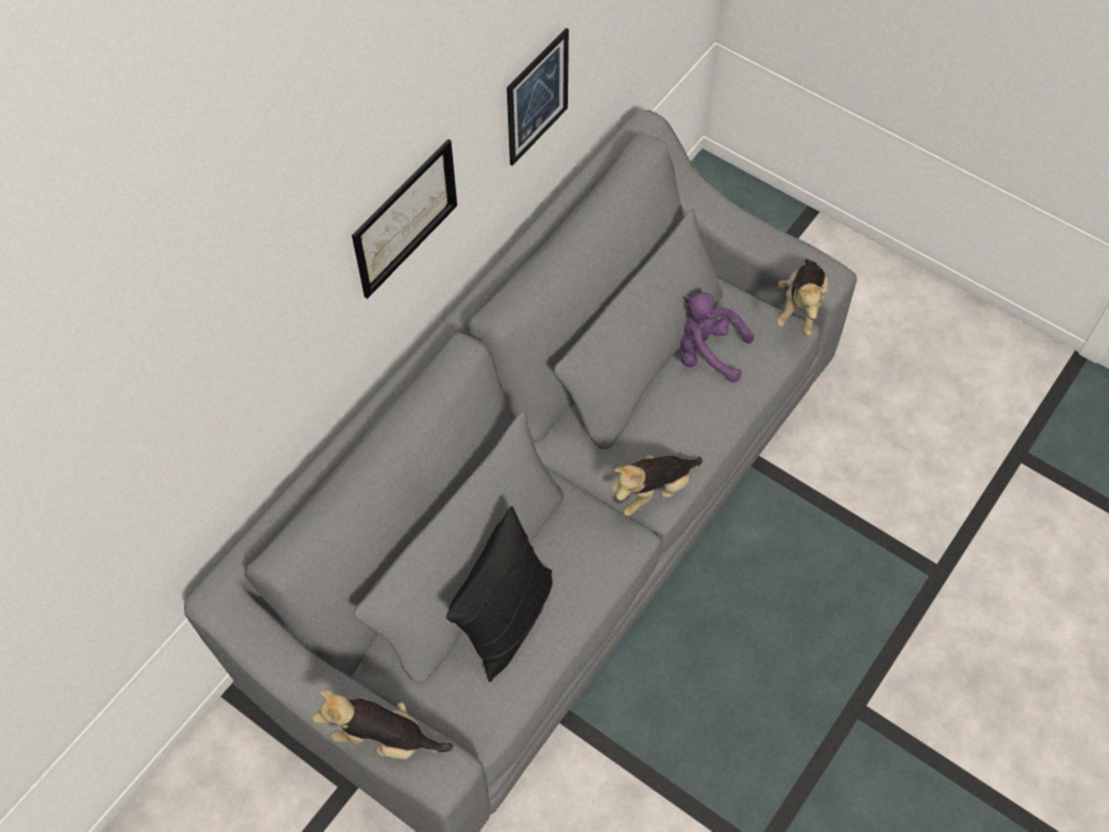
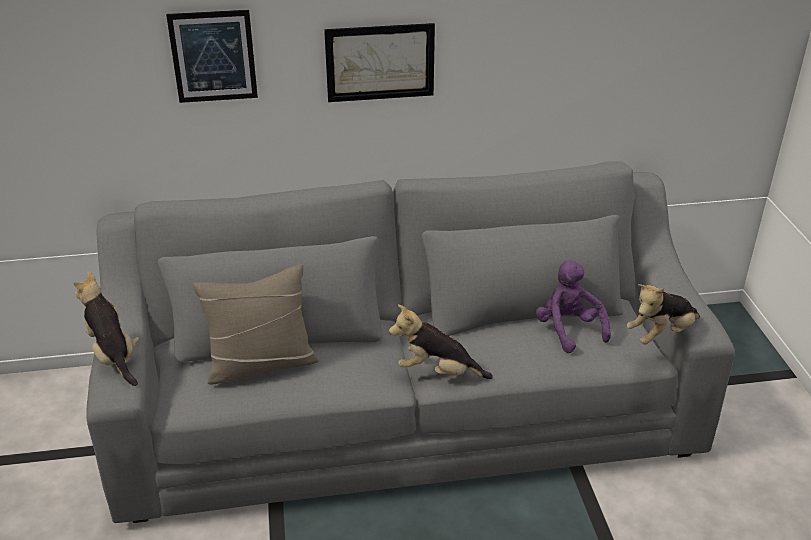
camera: 45 degrees right, 25 degrees down
black pillow [446,506,553,682] -> beige pillow [193,264,319,384]
picture [507,28,569,166] -> picture moved to [166,10,258,103]

